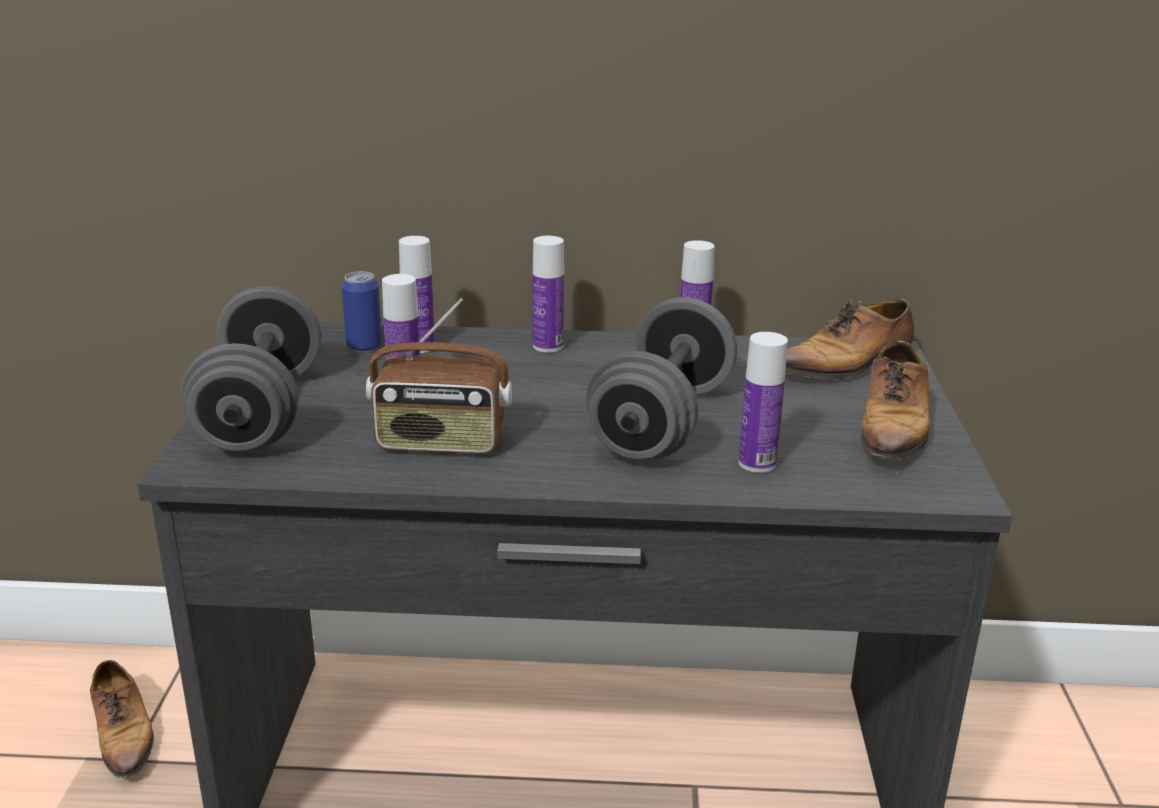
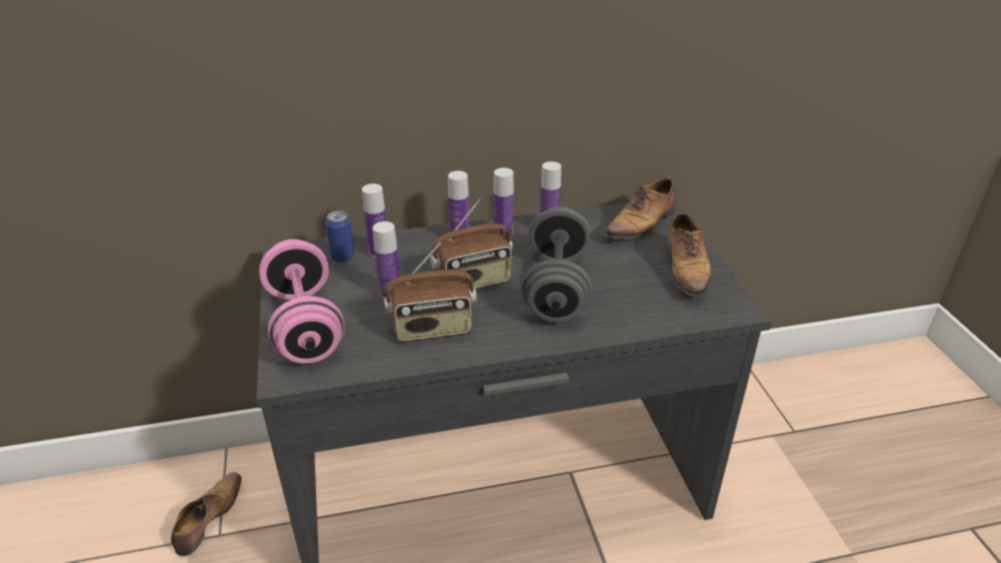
camera: 15 degrees left, 10 degrees up
shoe [90,660,154,780] -> shoe turned 120 degrees counterclockwise [171,472,242,556]
grey dumbbell [180,286,321,451] -> pink dumbbell [259,239,345,364]
bottle [738,332,788,473] -> bottle moved to [494,168,514,238]
none -> radio [430,199,513,289]

